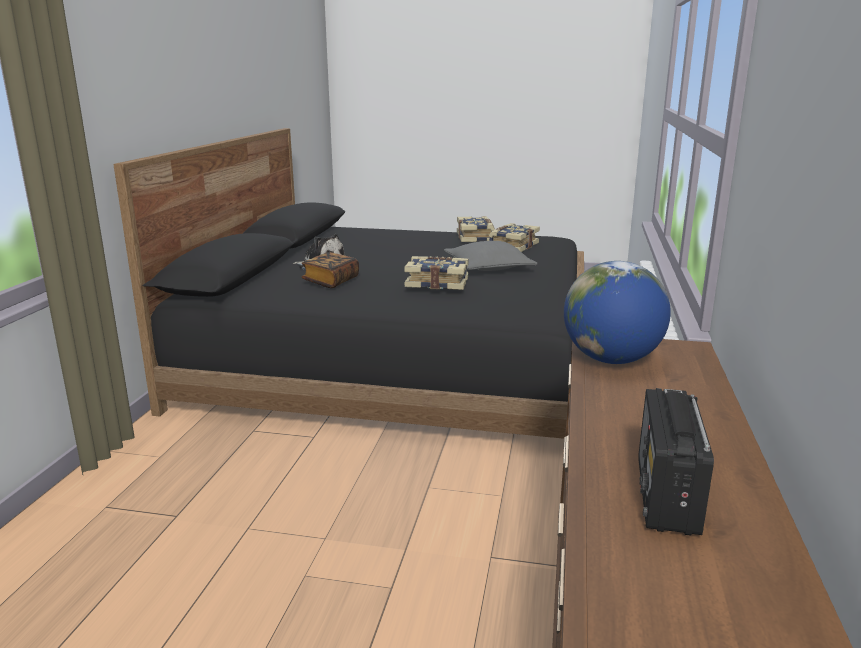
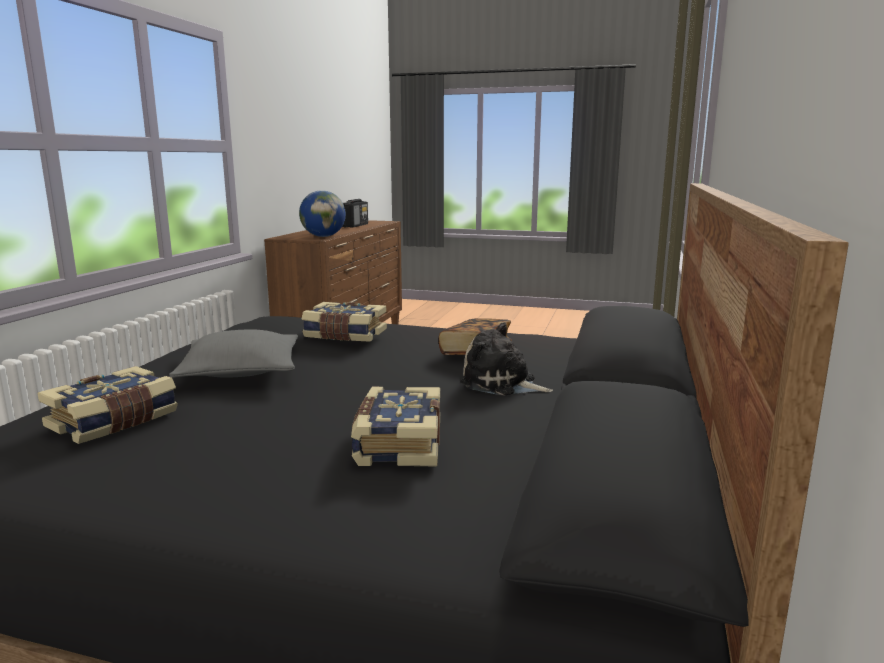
camera: 175 degrees left, 5 degrees down
book [457,216,495,242] -> book moved to [351,387,440,467]

